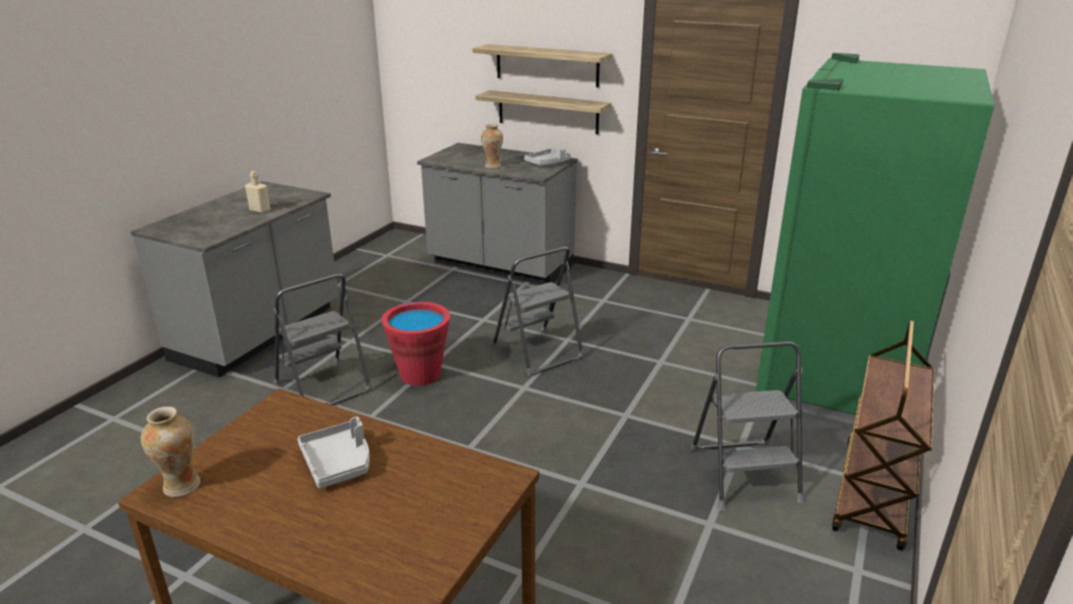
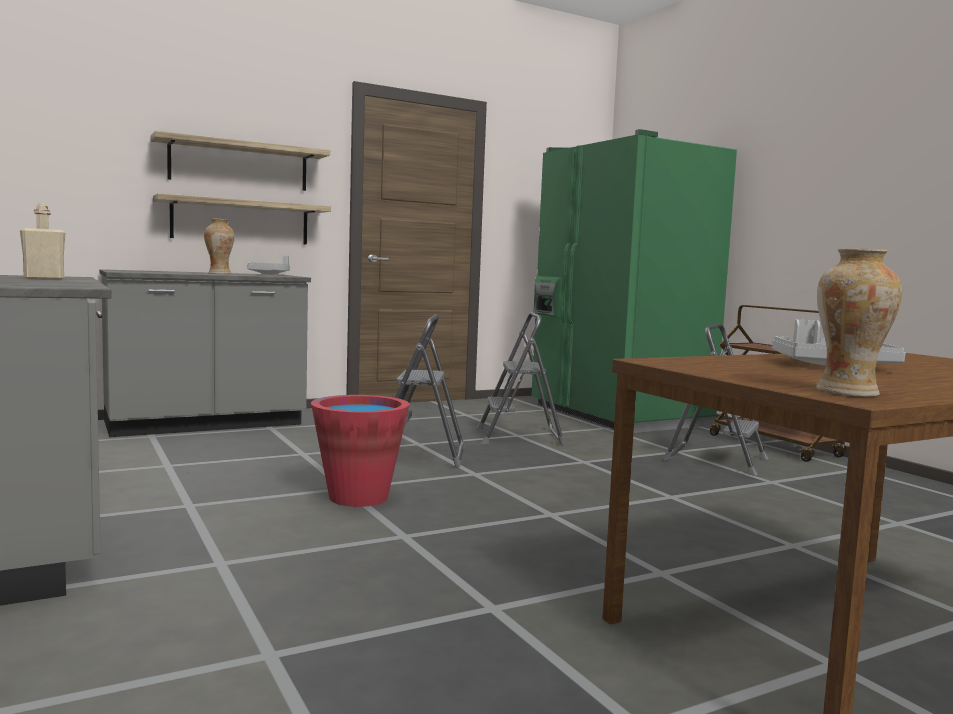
camera: 55 degrees left, 20 degrees down
grey step ladder [273,273,372,405] -> grey step ladder moved to [476,312,565,446]

